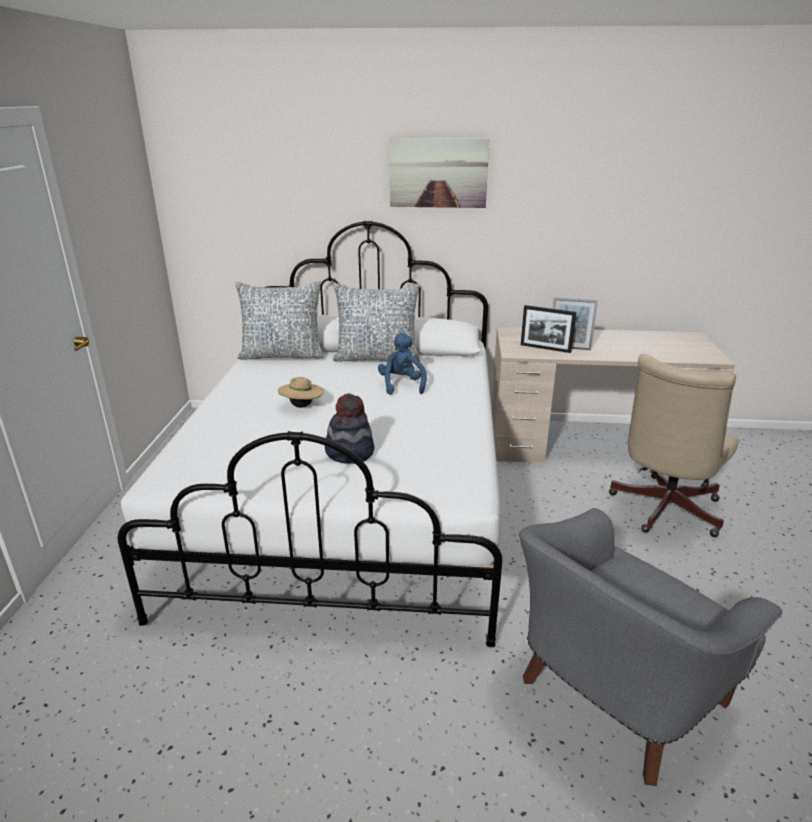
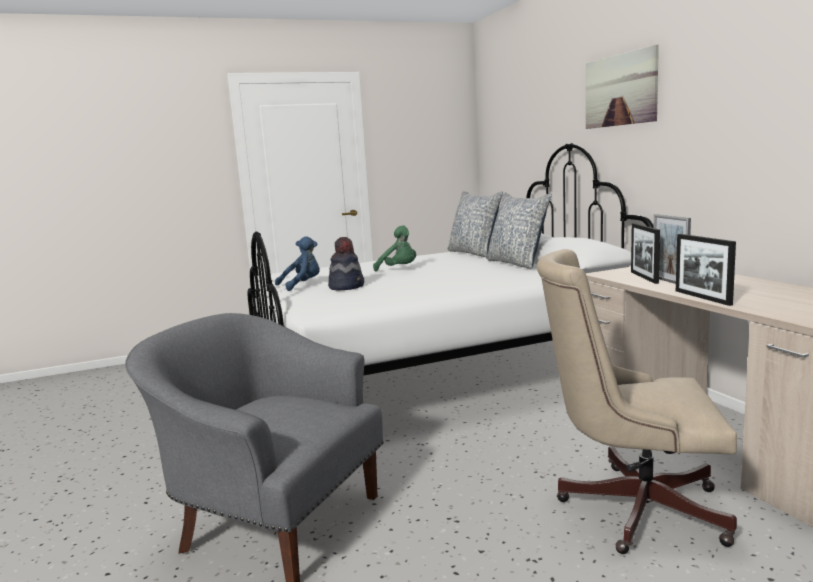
camera: 65 degrees right, 15 degrees down
beige hat [278,377,324,408] -> green plush toy [373,225,416,271]
blue plush toy [378,333,427,395] -> blue plush toy moved to [275,236,320,291]
none -> picture frame [676,234,736,306]

